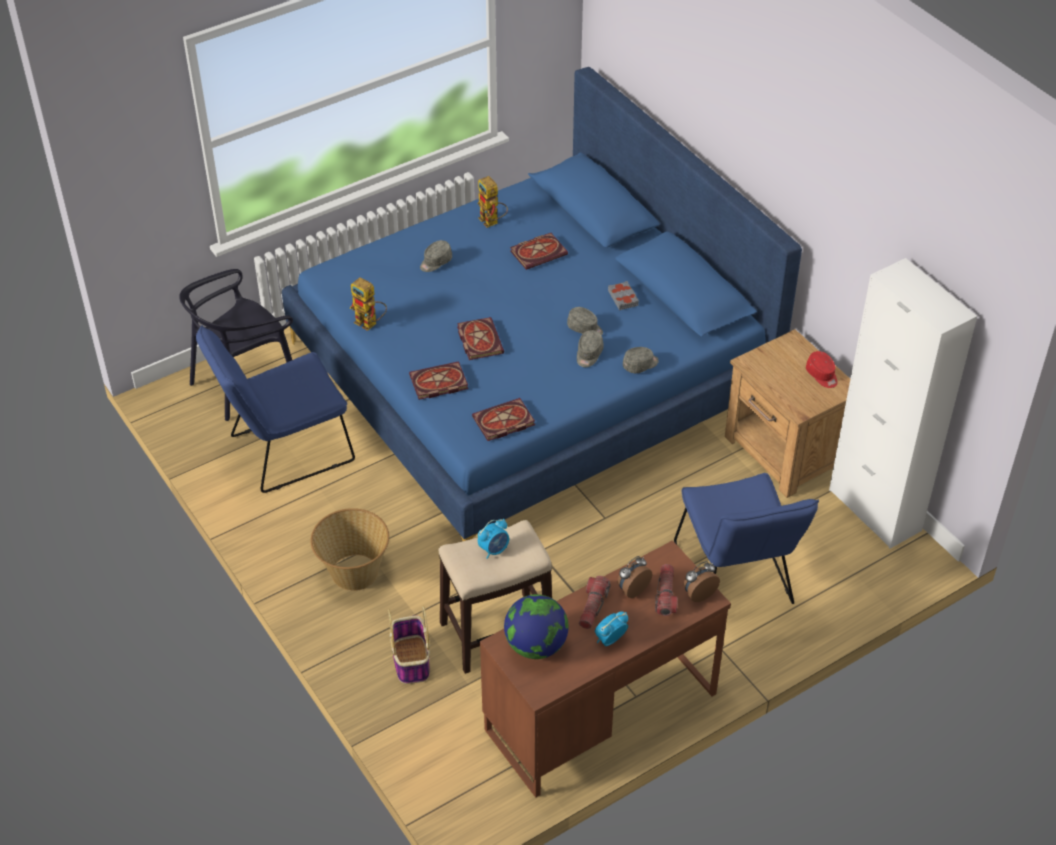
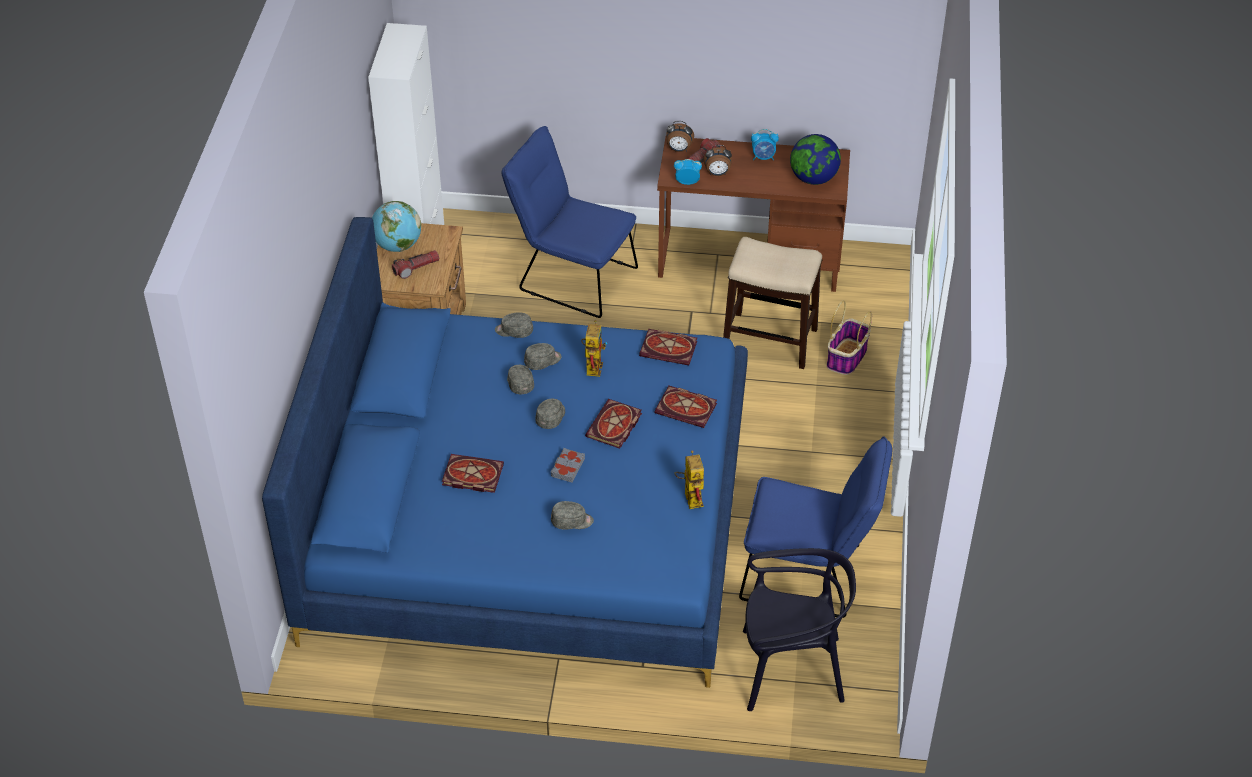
camera: 140 degrees left, 0 degrees up
basket [310,508,389,591] -> none
toy robot [478,176,508,228] -> toy robot moved to [581,320,607,377]
alarm clock [478,519,509,559] -> alarm clock moved to [674,159,702,185]
flashlight [579,576,610,629] -> flashlight moved to [392,250,439,279]
grey book [608,281,639,310] -> grey book moved to [551,448,585,483]
blue chair [674,473,819,604] -> blue chair turned 90 degrees counterclockwise [501,126,638,318]
red cap [806,351,838,388] -> globe [372,201,421,252]
none -> grey cap [536,399,565,429]

